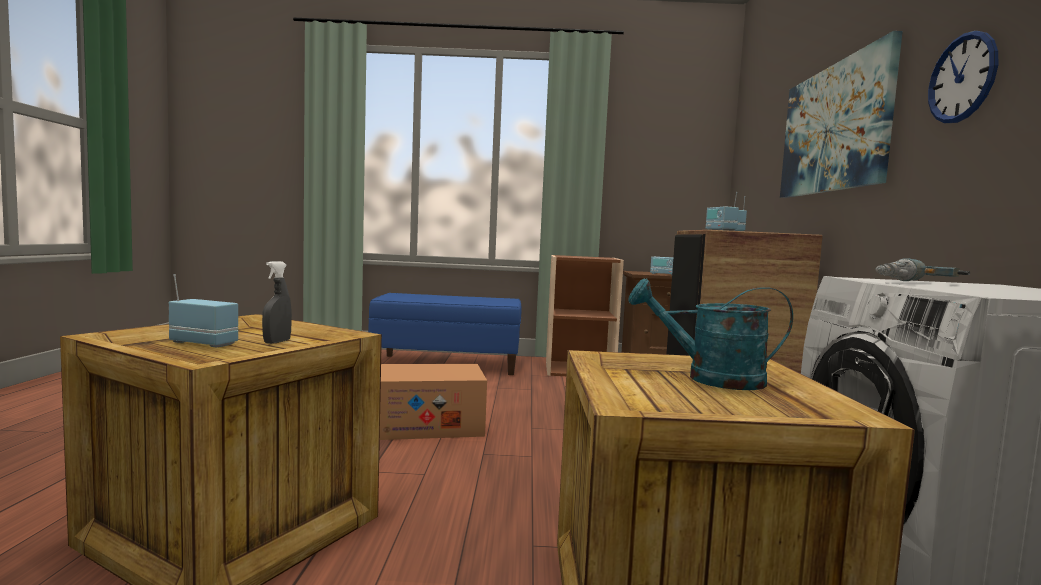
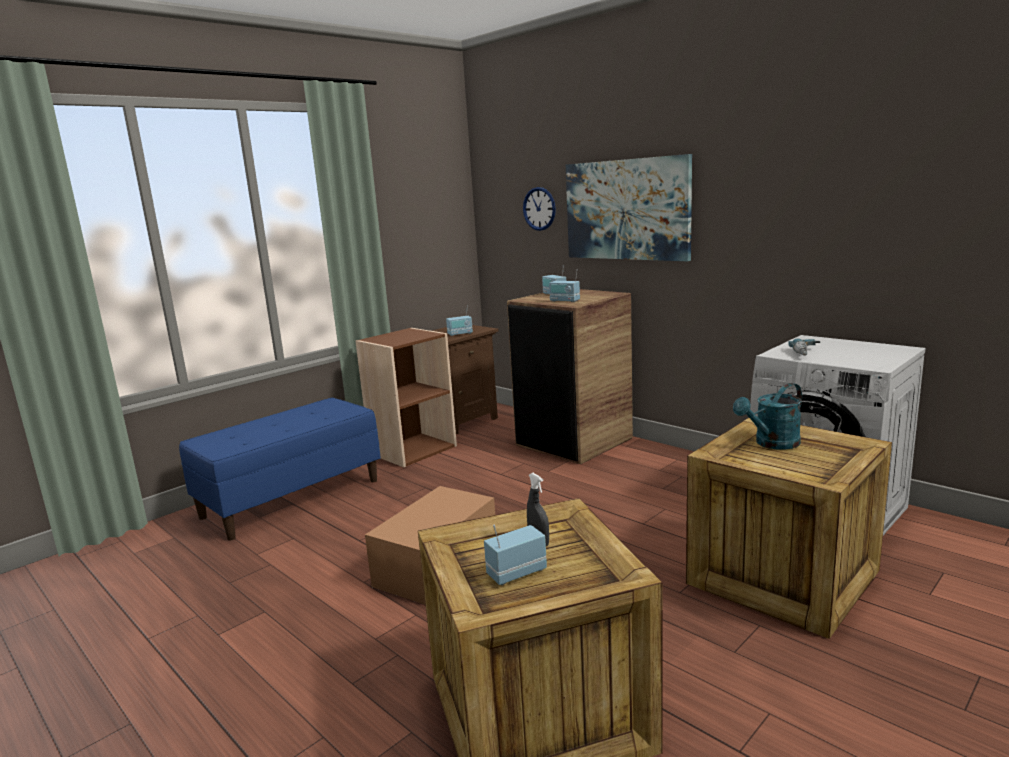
camera: 45 degrees left, 10 degrees up
wall clock [928,31,998,123] -> wall clock moved to [523,187,556,231]

